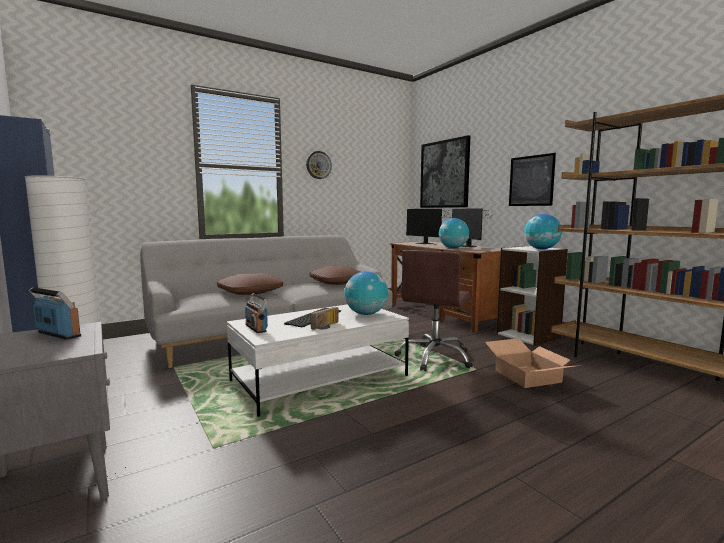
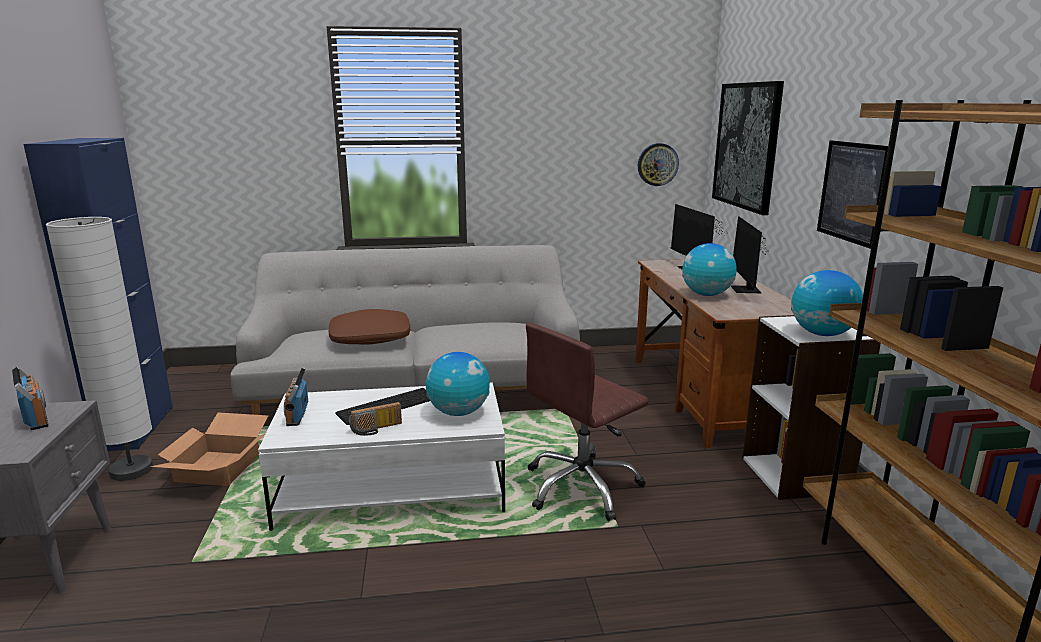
camera: 25 degrees right, 10 degrees up
wall clock [306,151,332,179] -> wall clock moved to [638,143,679,186]
brown pillow [309,266,361,285] -> none
cardboard box [485,338,581,388] -> cardboard box moved to [150,412,268,486]

